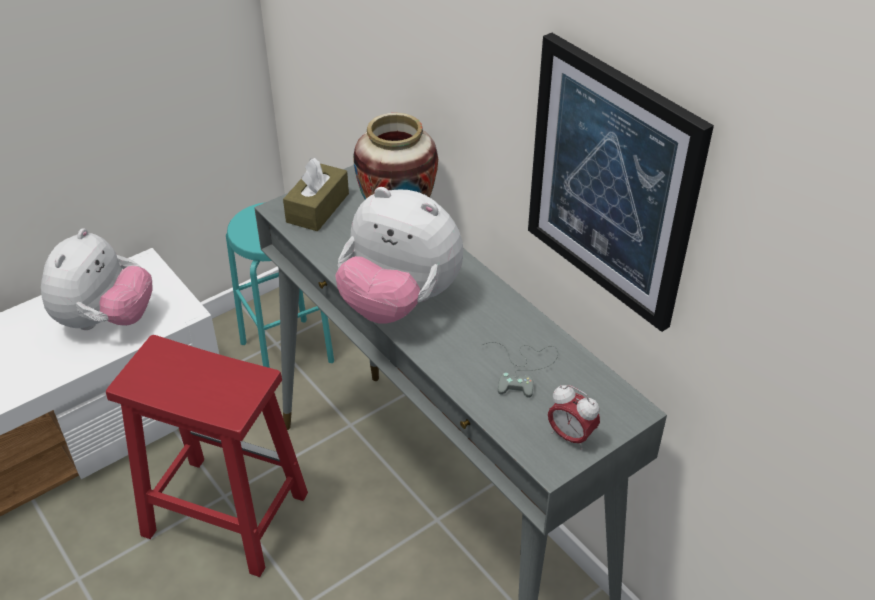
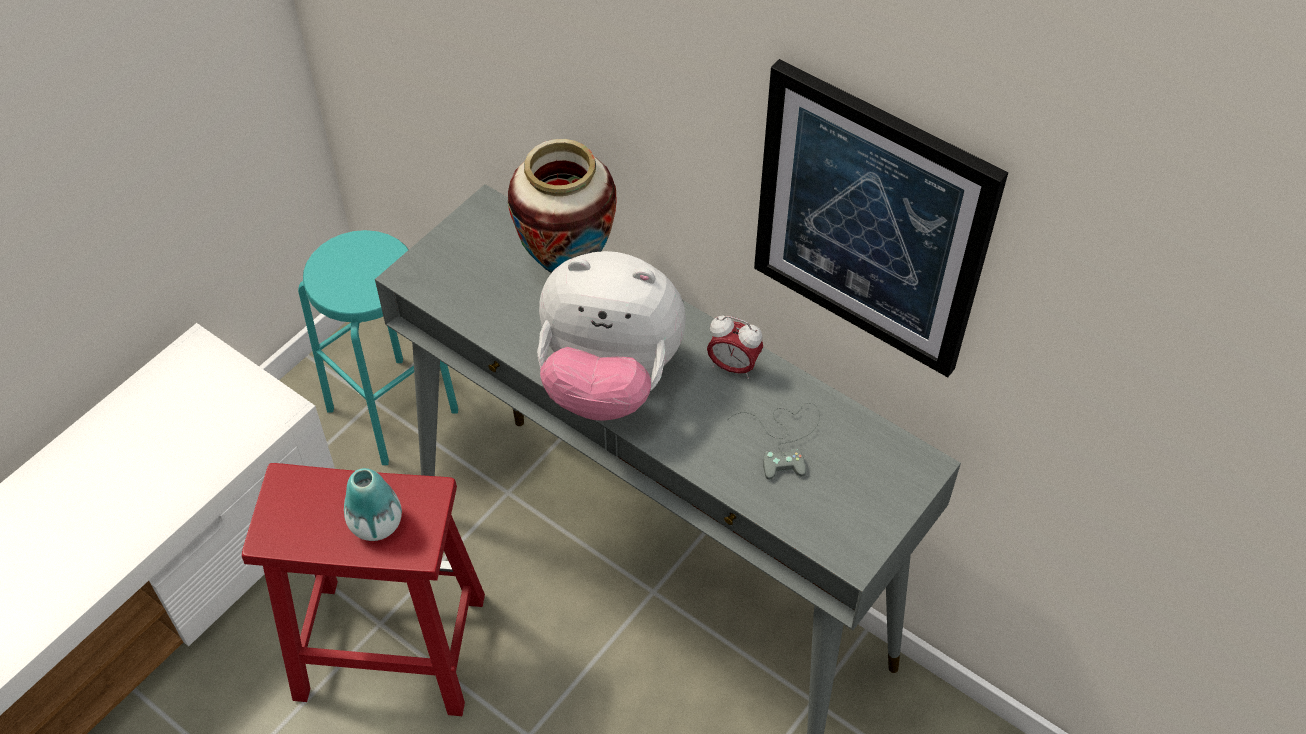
camera: 15 degrees left, 10 degrees up
plush toy [41,228,152,330] -> none
brown tissue box [283,158,349,231] -> none
alarm clock [548,385,600,450] -> alarm clock moved to [707,316,763,379]
none -> vase [344,468,402,541]

